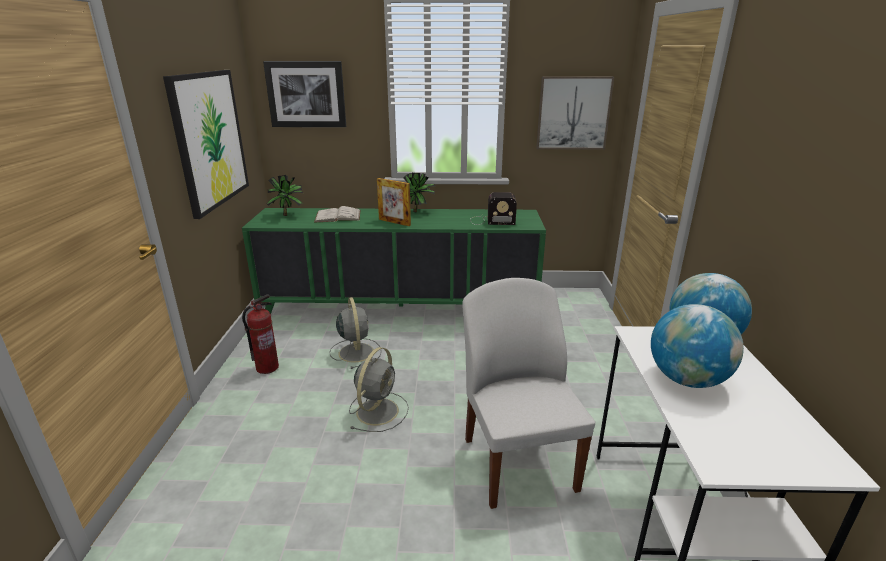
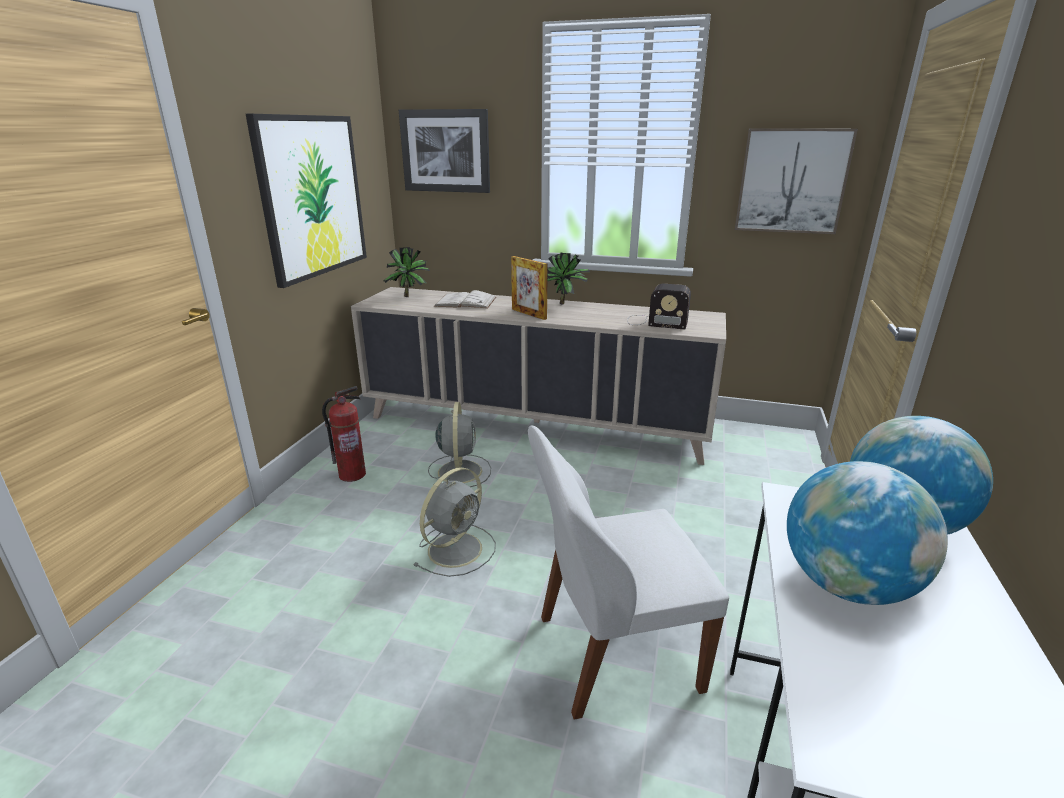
camera: 15 degrees right, 0 degrees up
green cabinet [242,208,546,314] -> beige cabinet [351,287,726,465]
white chair [462,278,595,509] -> white chair turned 105 degrees counterclockwise [528,426,729,720]

